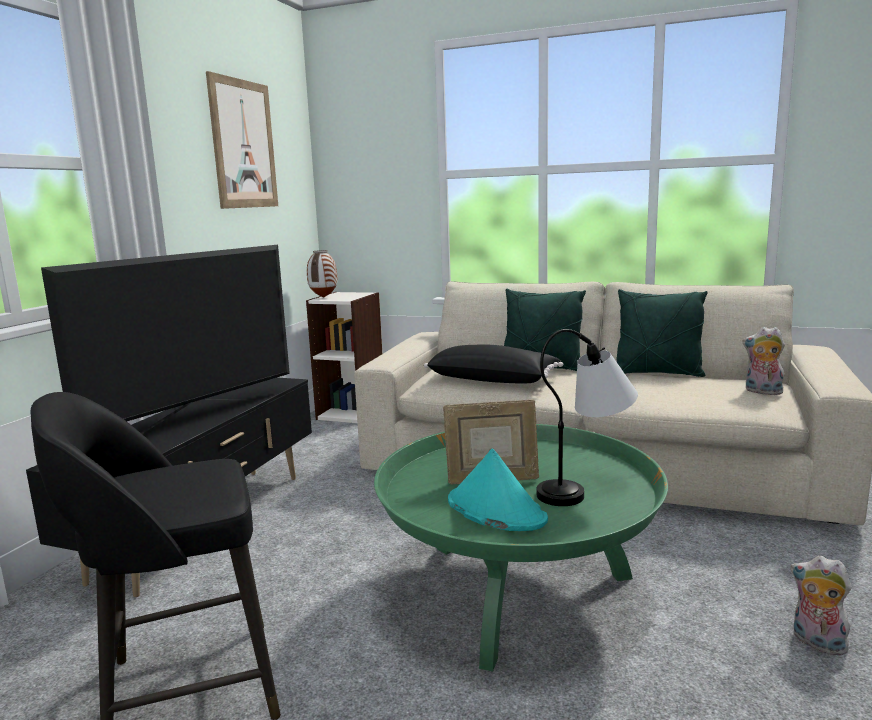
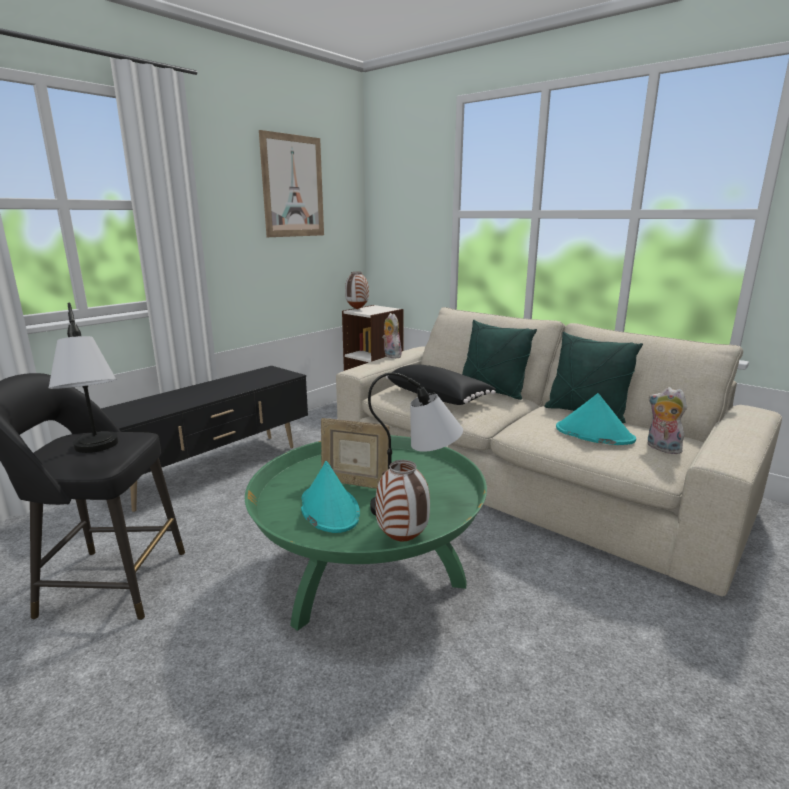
camera: 20 degrees right, 5 degrees up
television [41,245,290,434] -> none
plush toy [791,556,852,656] -> plush toy moved to [382,313,402,358]
none -> table lamp [48,303,118,453]
none -> vase [375,460,430,541]
none -> turquoise hat [556,393,636,445]

